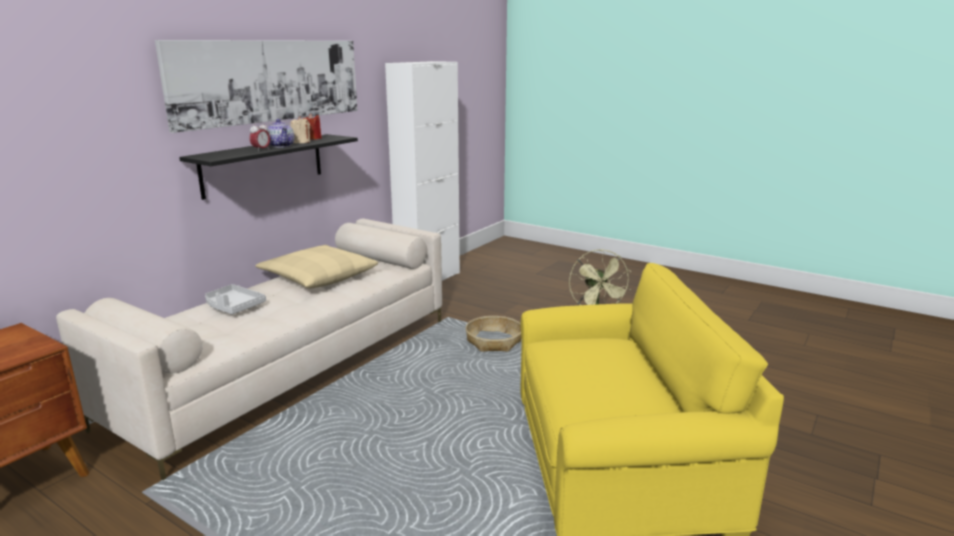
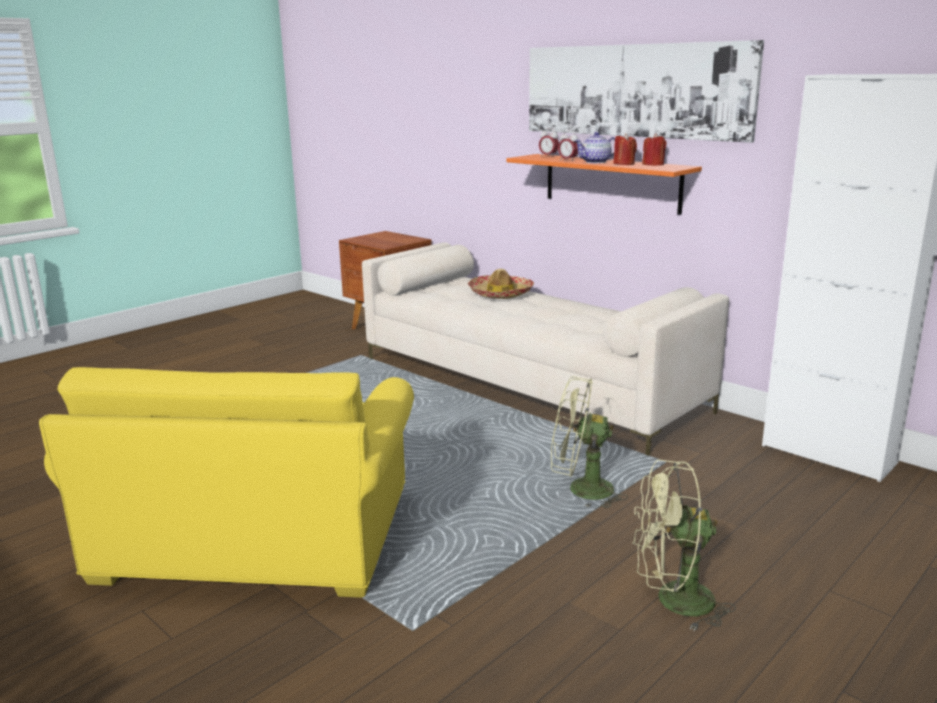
camera: 100 degrees right, 0 degrees up
black shelf [179,134,358,200] -> orange shelf [506,154,702,215]
grey tray [205,284,266,314] -> hat [468,268,534,299]
beige pillow [255,245,378,288] -> none
beige candle [290,116,310,143] -> red candle [613,133,637,165]
basket [465,316,521,351] -> green fan [551,376,628,508]
none -> alarm clock [539,128,559,157]

